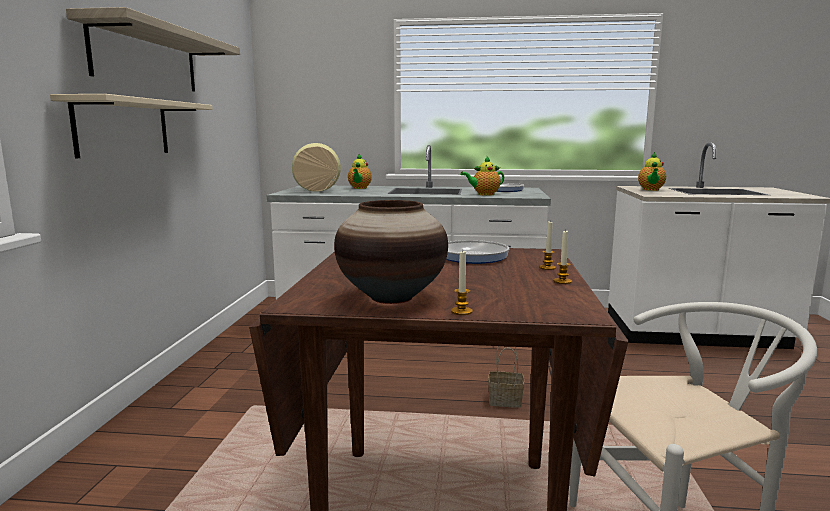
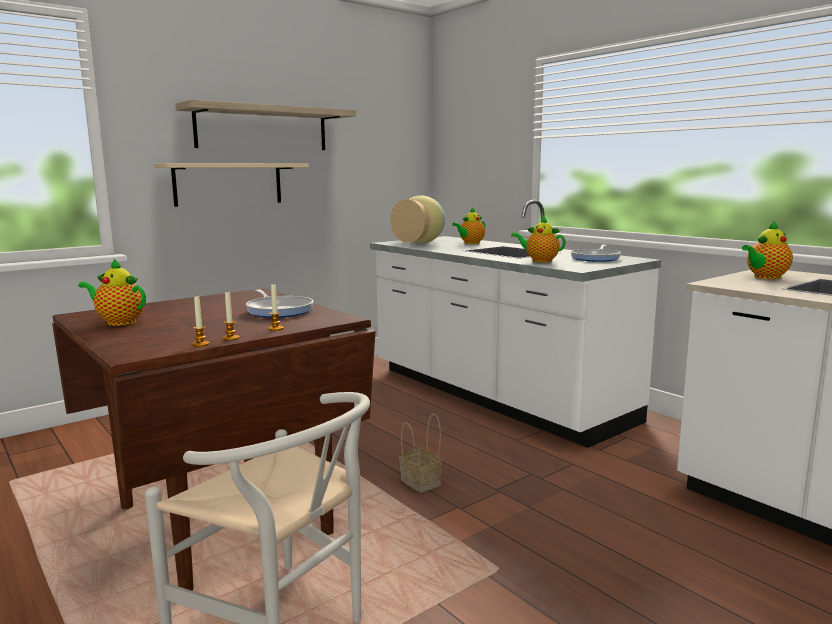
camera: 45 degrees right, 0 degrees up
vase [334,200,448,304] -> teapot [78,259,146,326]
candle [451,251,473,315] -> candle moved to [192,295,210,347]

